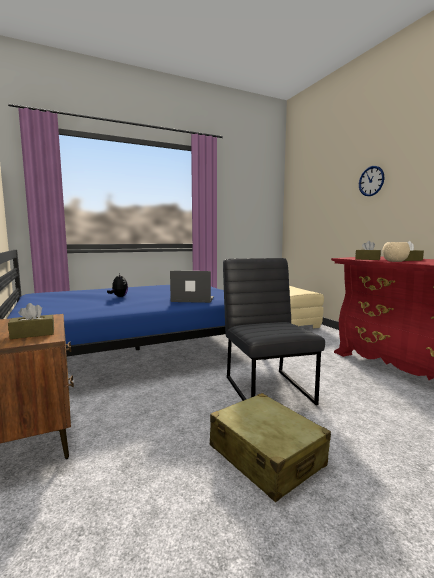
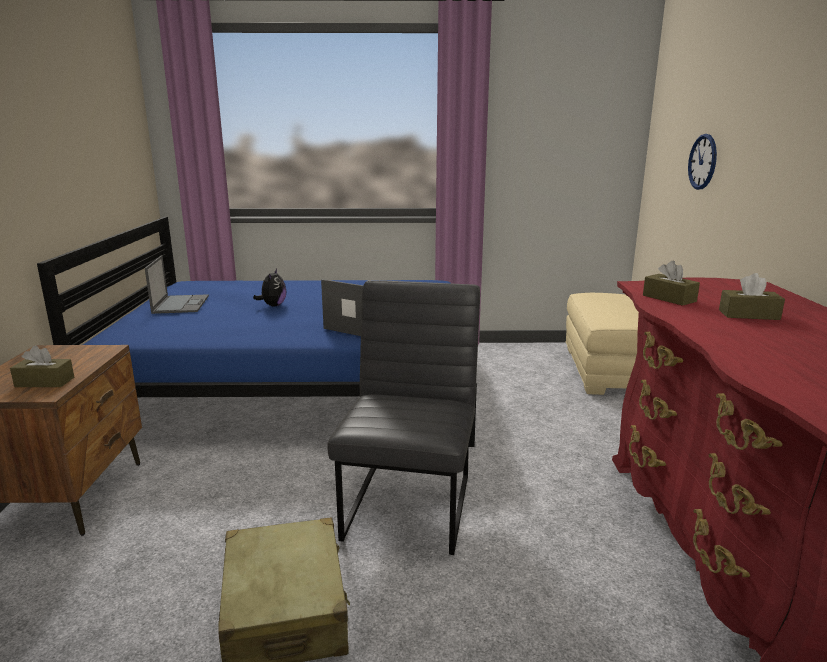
camera: 25 degrees right, 10 degrees up
wall clock [359,166,384,196] -> wall clock moved to [688,134,717,190]
beige bowl [382,242,410,262] -> none
none -> laptop [145,256,209,314]

